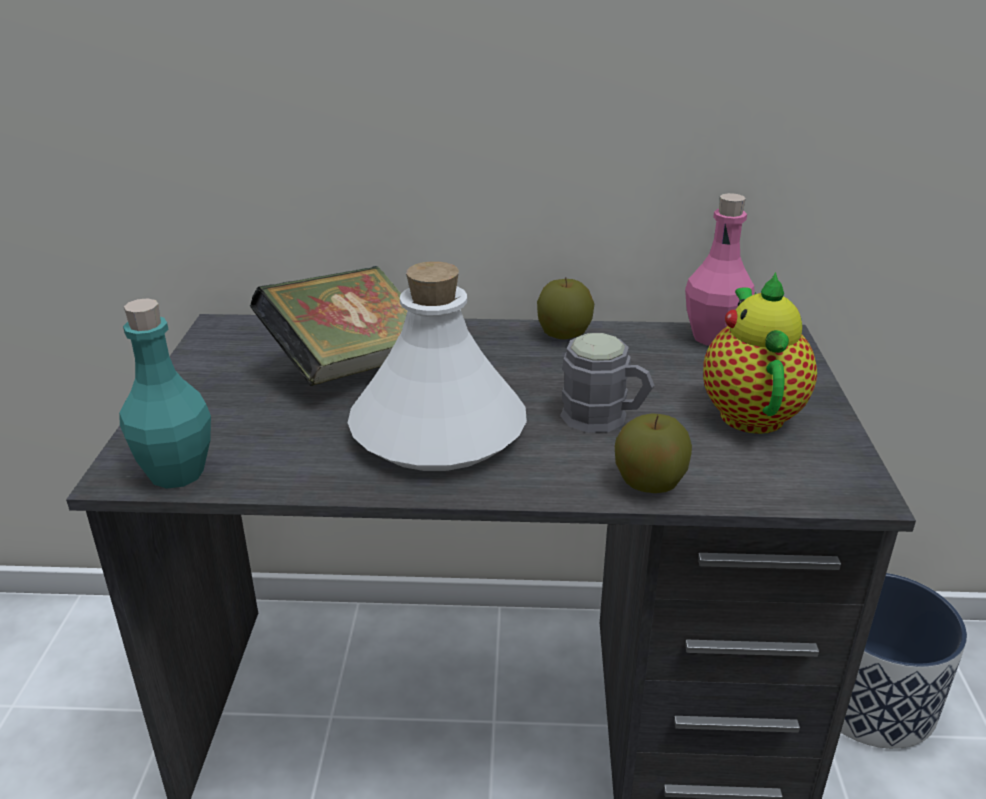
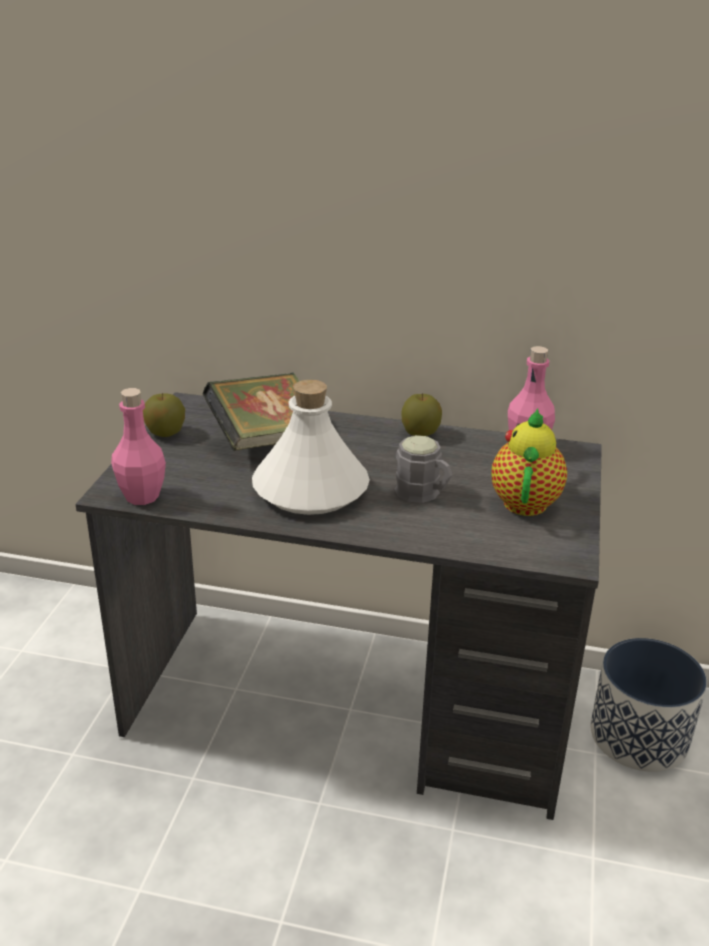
camera: 10 degrees right, 0 degrees up
turquoise bottle [119,298,211,489] -> pink bottle [111,388,166,505]
apple [615,413,692,493] -> apple moved to [143,393,185,437]

